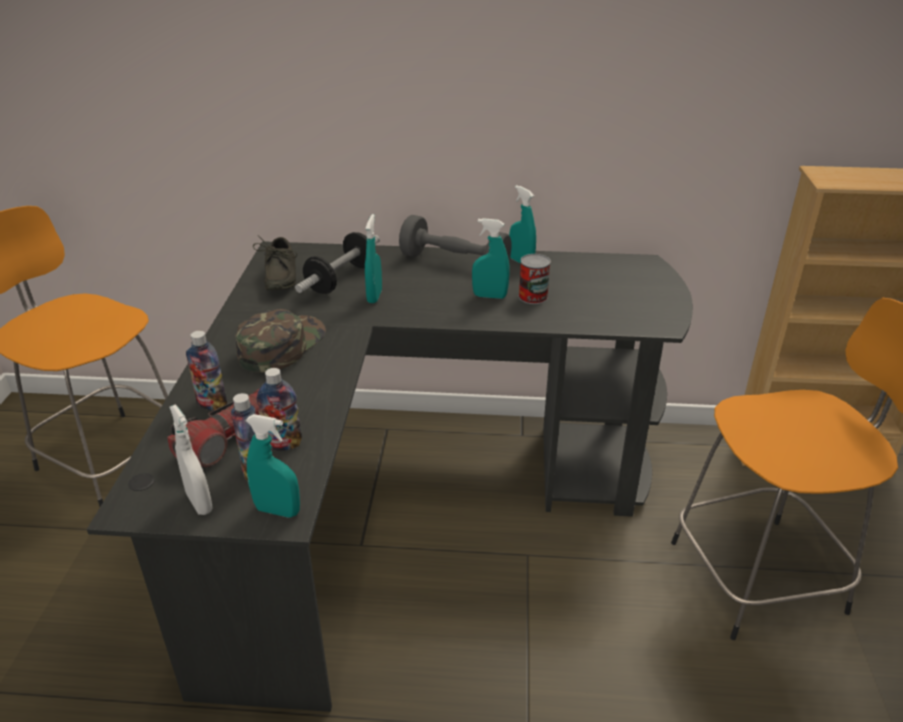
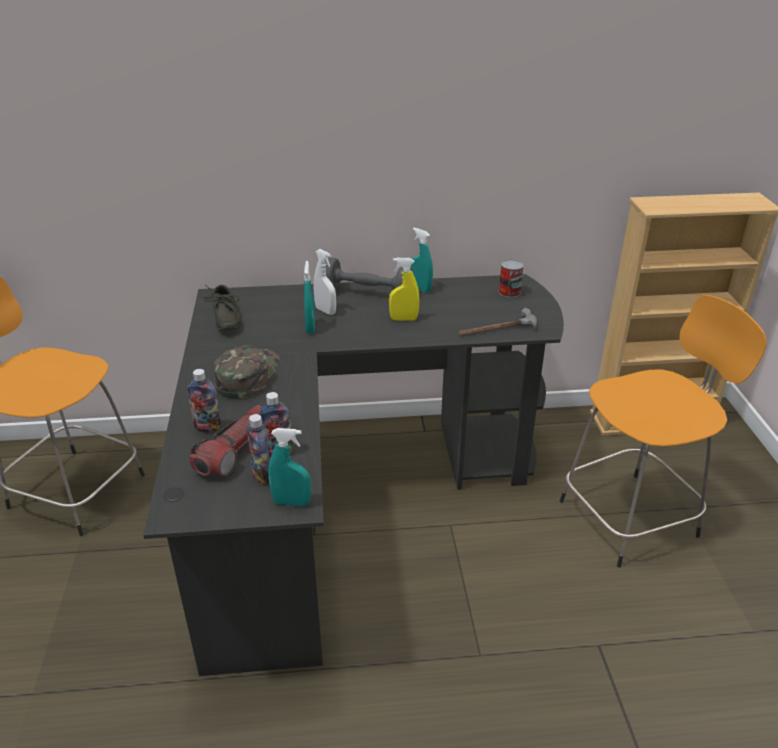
camera: 10 degrees left, 0 degrees up
white spray bottle [169,404,213,515] -> white spray bottle moved to [314,249,336,315]
dumbbell [295,232,380,294] -> none
turquoise spray bottle [472,218,509,299] -> yellow spray bottle [389,258,419,321]
can [519,254,551,304] -> can moved to [498,259,524,298]
none -> hammer [458,308,537,335]

